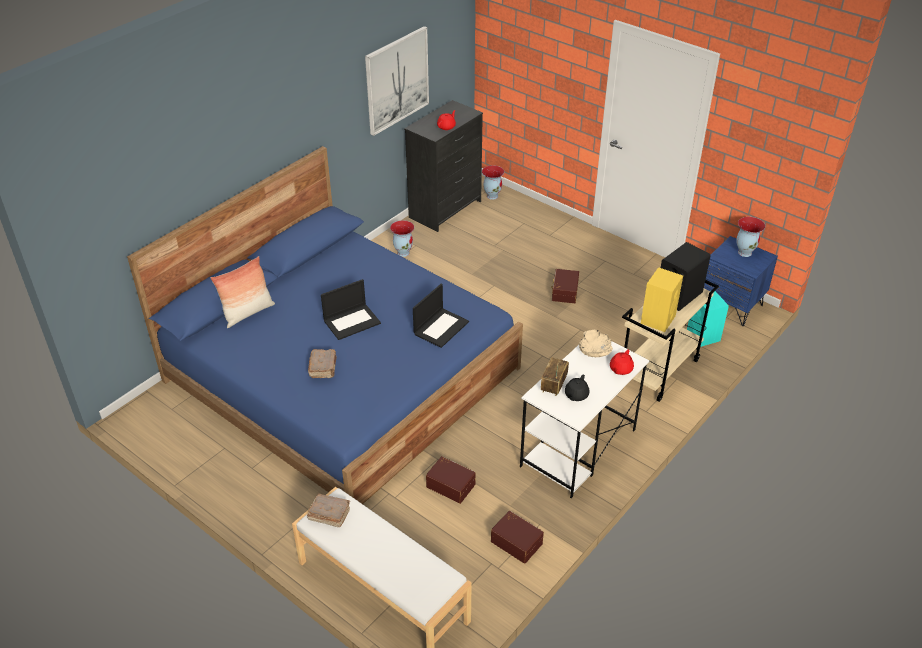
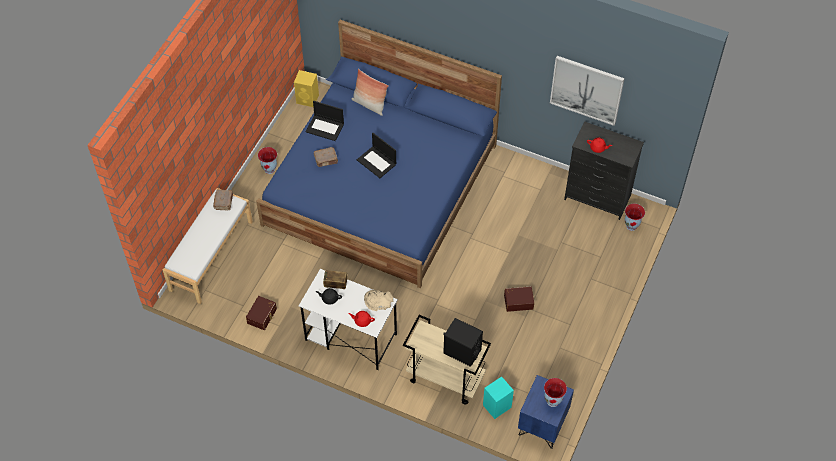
camera: 75 degrees right, 15 degrees up
vase [390,220,414,257] -> vase moved to [258,147,277,174]
laptop [413,284,469,348] -> laptop moved to [306,101,344,141]
brown storage box [426,456,476,504] -> none
yellow speaker [641,267,683,332] -> yellow speaker moved to [294,70,319,107]

